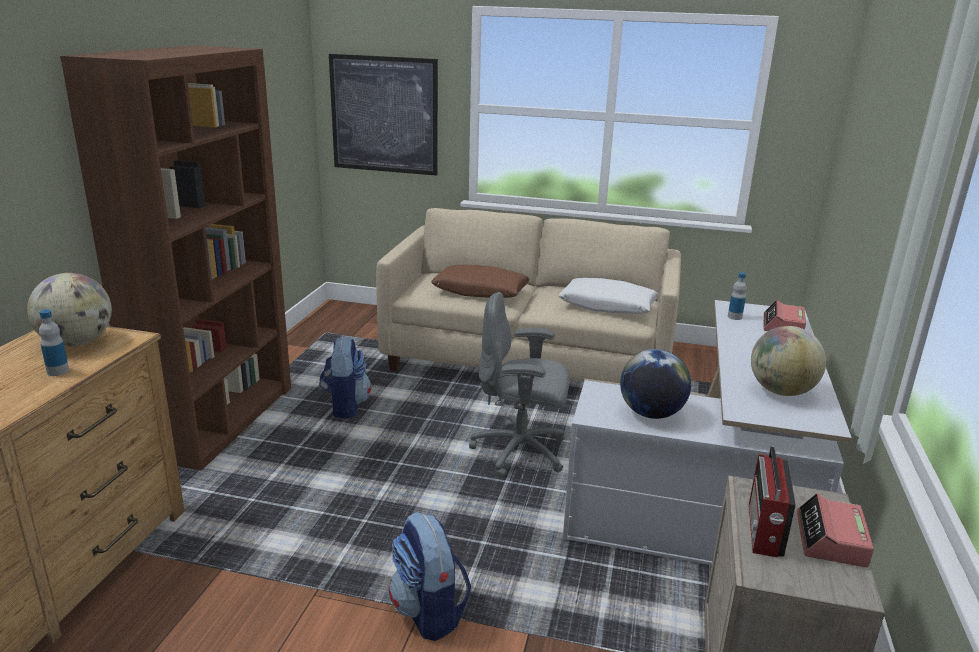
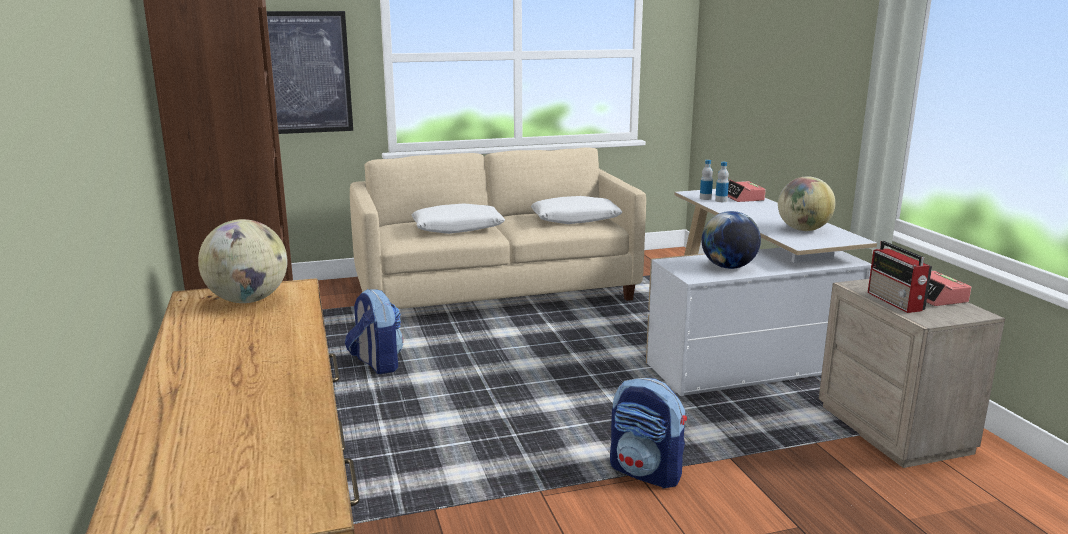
camera: 30 degrees left, 5 degrees down
bottle [39,309,69,376] -> bottle moved to [715,162,729,202]
brown pillow [431,265,529,298] -> white pillow [412,203,505,234]
grey office chair [469,292,569,478] -> none

